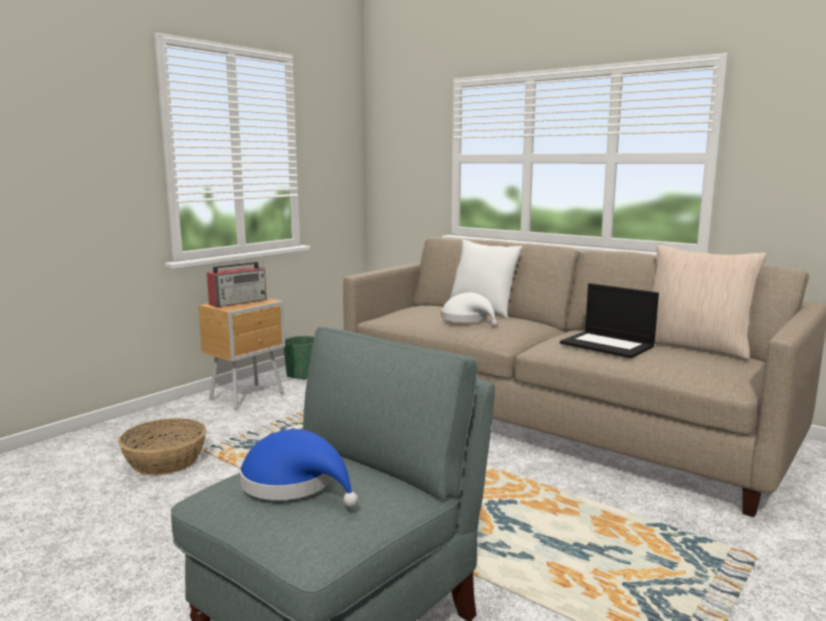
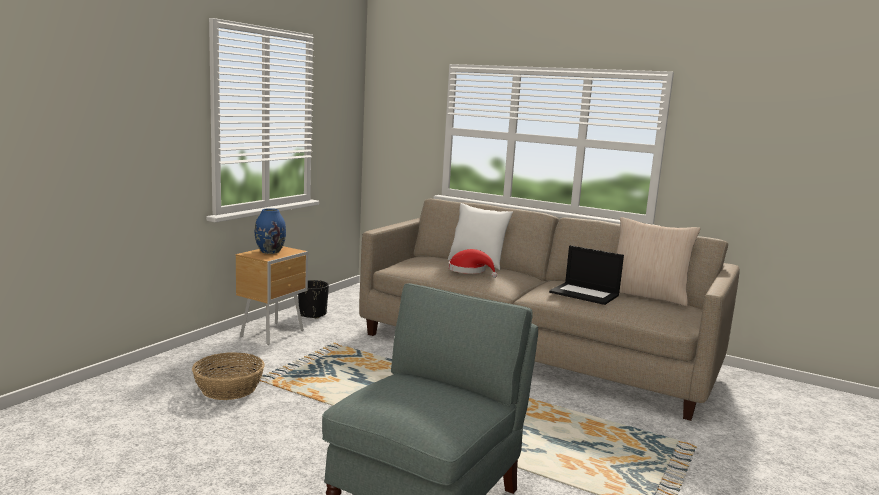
camera: 10 degrees left, 0 degrees up
radio [207,261,267,307] -> blue vase [255,208,286,254]
blue hat [239,429,358,507] -> none
green planter [284,336,314,380] -> black planter [298,280,329,319]
white hat [441,293,498,327] -> red hat [449,249,497,278]

